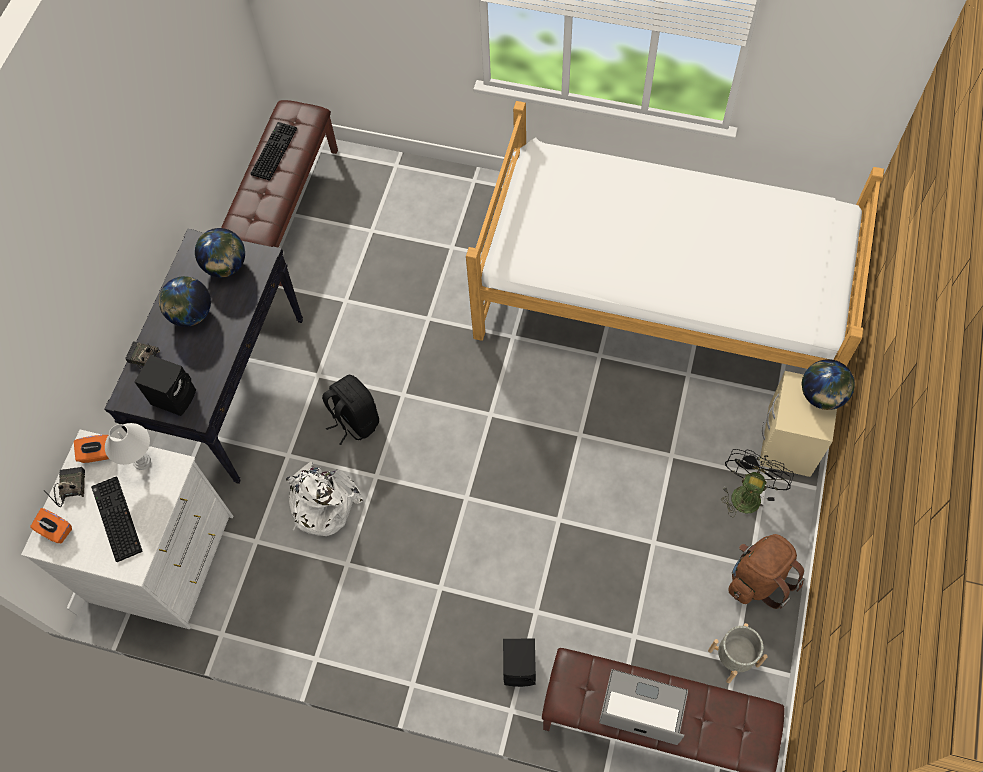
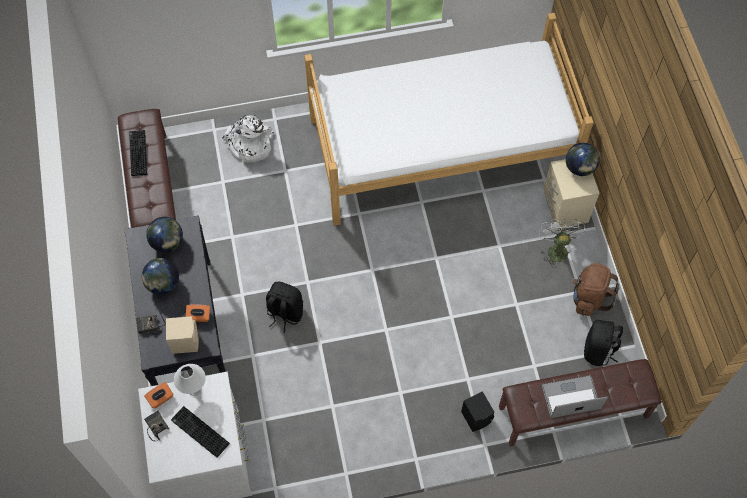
camera: 30 degrees left, 0 degrees up
orange tissue box [30,508,72,544] -> orange tissue box moved to [186,304,210,322]
black speaker [135,355,196,416] -> beige speaker [166,316,199,354]
white backpack [286,461,363,536] -> white backpack moved to [222,115,274,163]
grey planter [708,623,768,683] -> black backpack [584,320,623,366]
black fan [721,449,794,518] -> white fan [539,218,585,268]

